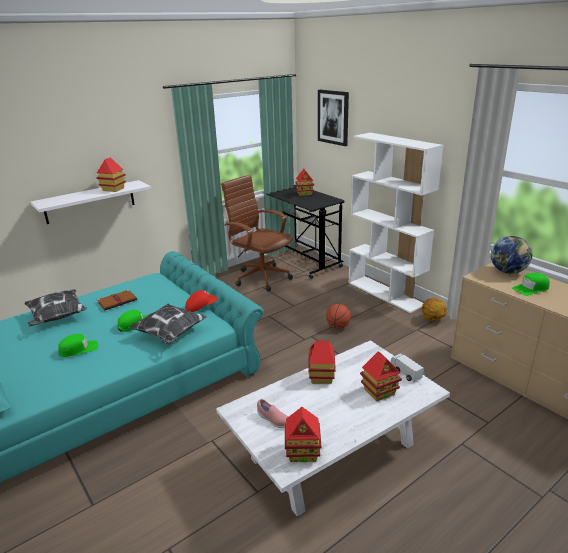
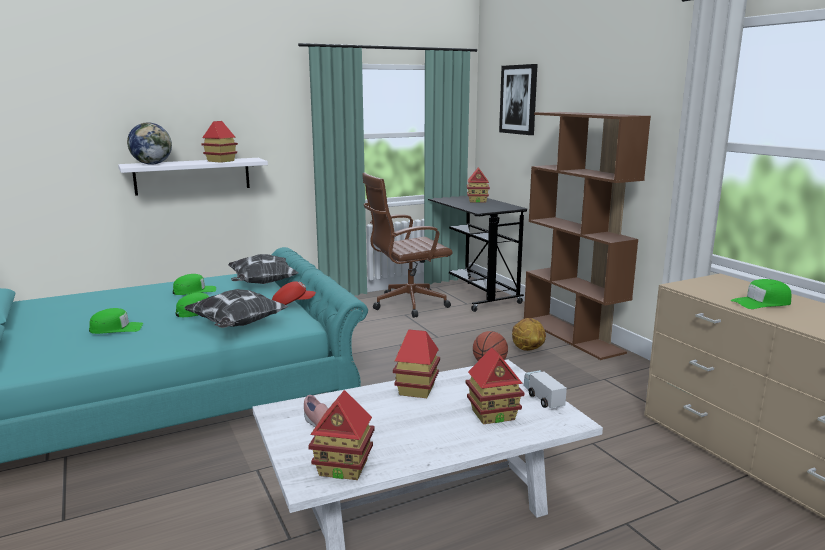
camera: 10 degrees right, 10 degrees down
pillow [24,289,87,327] -> pillow moved to [228,254,298,284]
brown book [97,289,137,311] -> green cap [173,274,216,295]
brown office chair [221,174,293,292] -> brown office chair turned 75 degrees counterclockwise [362,172,453,318]
white bookcase [348,133,443,313] -> brown bookcase [524,112,651,360]
basketball [422,298,447,322] -> basketball moved to [512,318,546,351]
globe [491,236,532,274] -> globe moved to [127,123,172,165]

